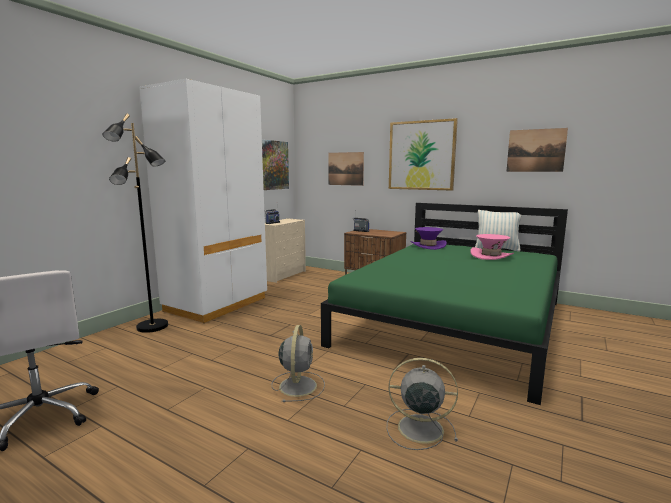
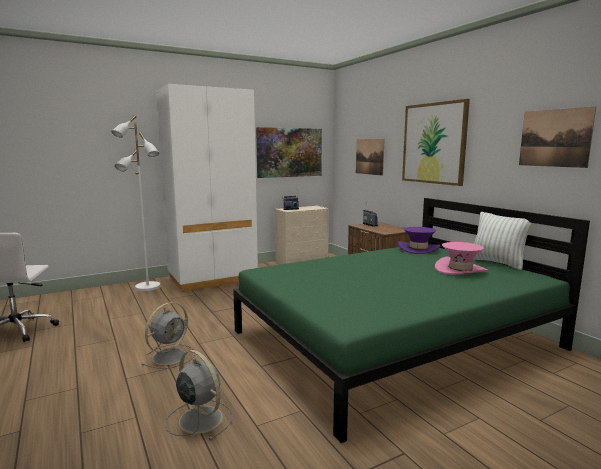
camera: 30 degrees right, 0 degrees up
black floor lamp [103,114,168,333] -> white floor lamp [111,115,160,291]

